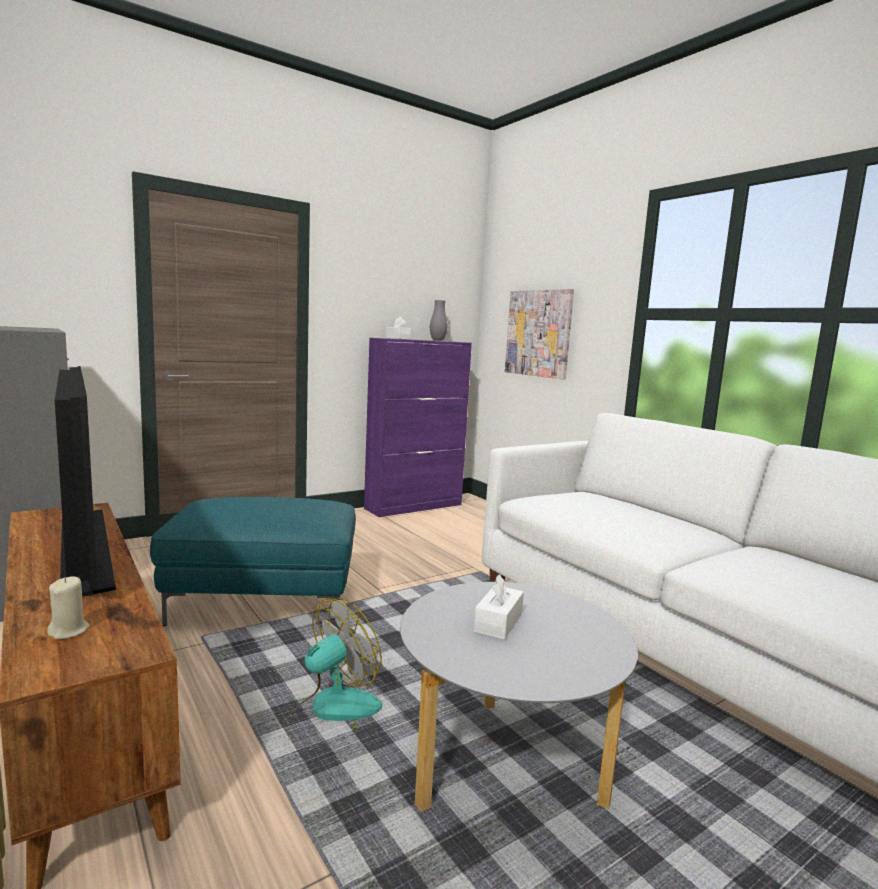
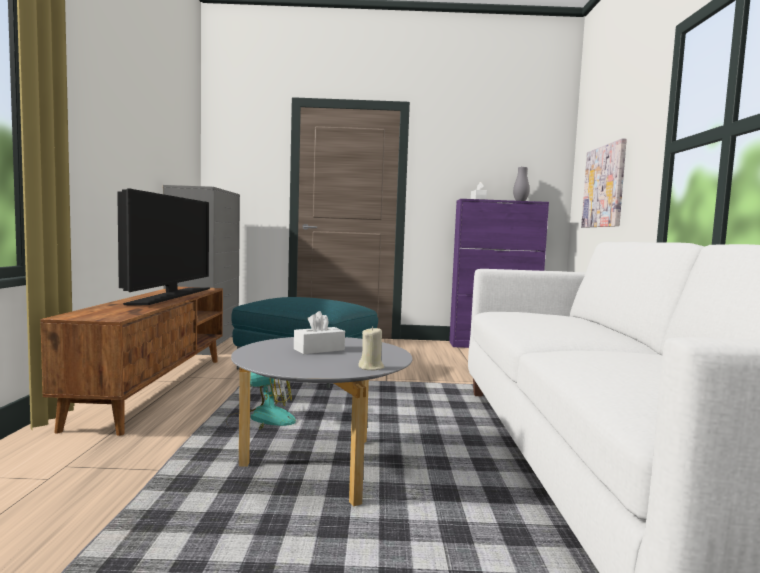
camera: 35 degrees right, 5 degrees down
beige candle [47,576,90,639] -> beige candle moved to [358,326,384,370]

